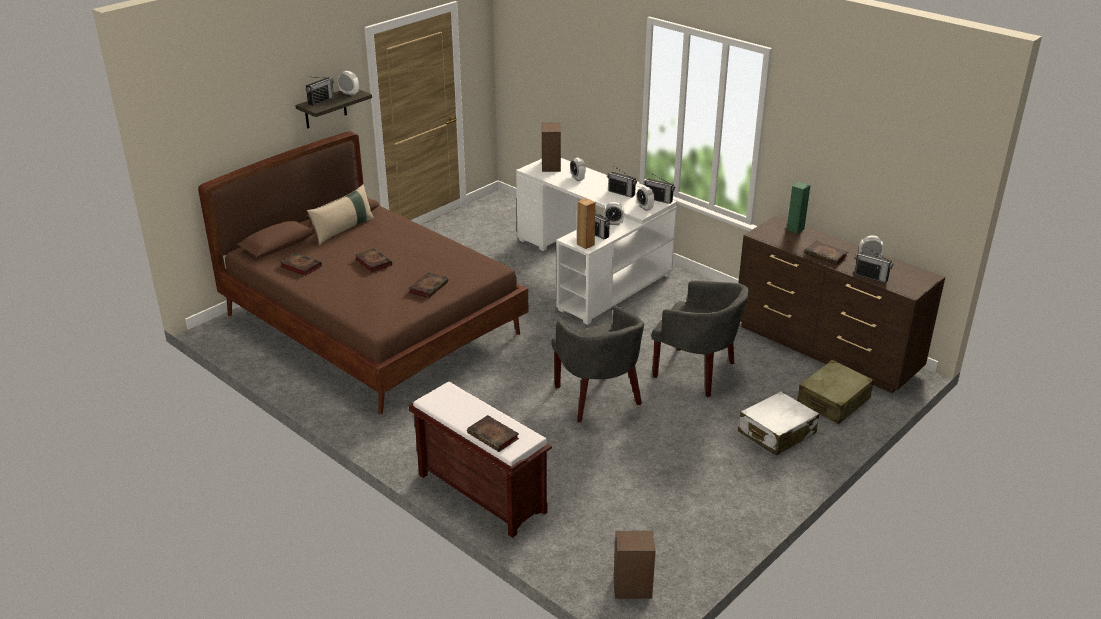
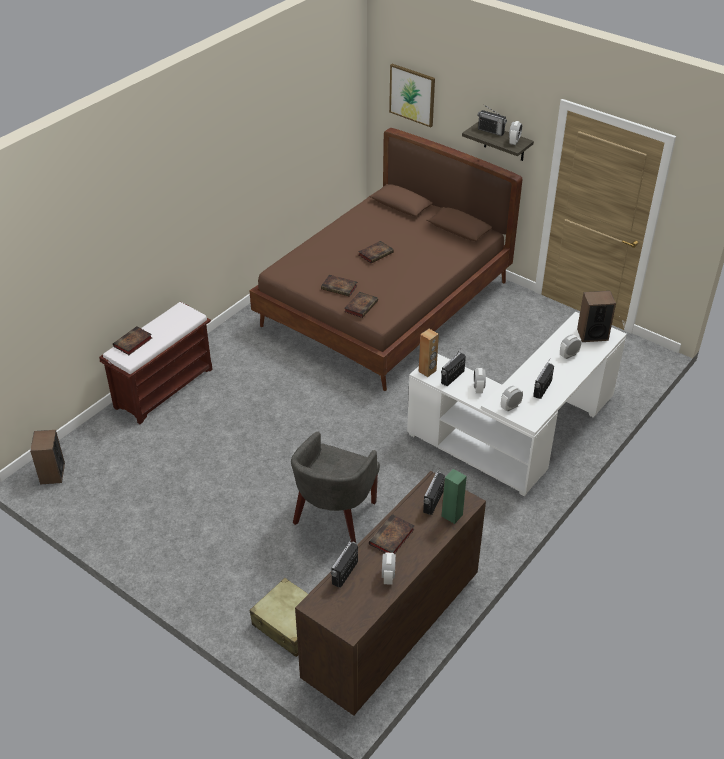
camera: 85 degrees right, 10 degrees up
book [280,253,322,276] -> book moved to [344,292,378,318]
beige pillow [307,184,374,245] -> none
grey armchair [551,306,644,422] -> none
radio [644,173,675,204] -> radio moved to [423,470,445,515]
white suitcase [738,391,819,456] -> none
none -> picture [389,64,435,127]

